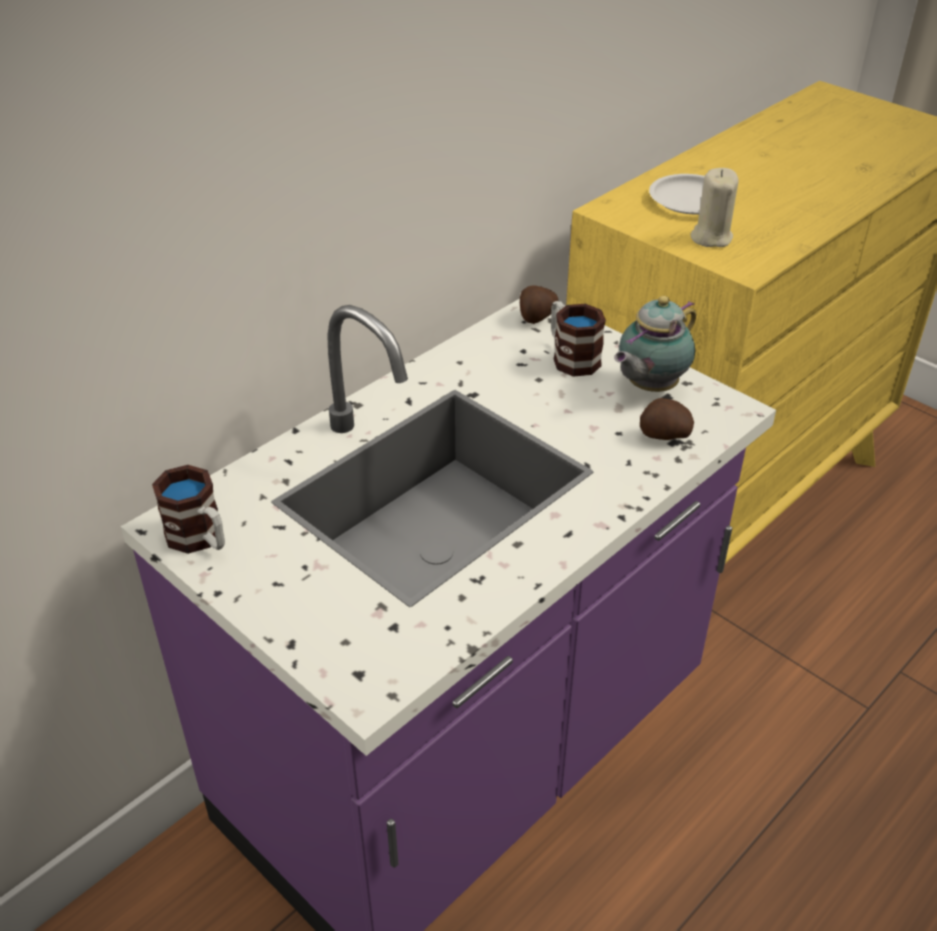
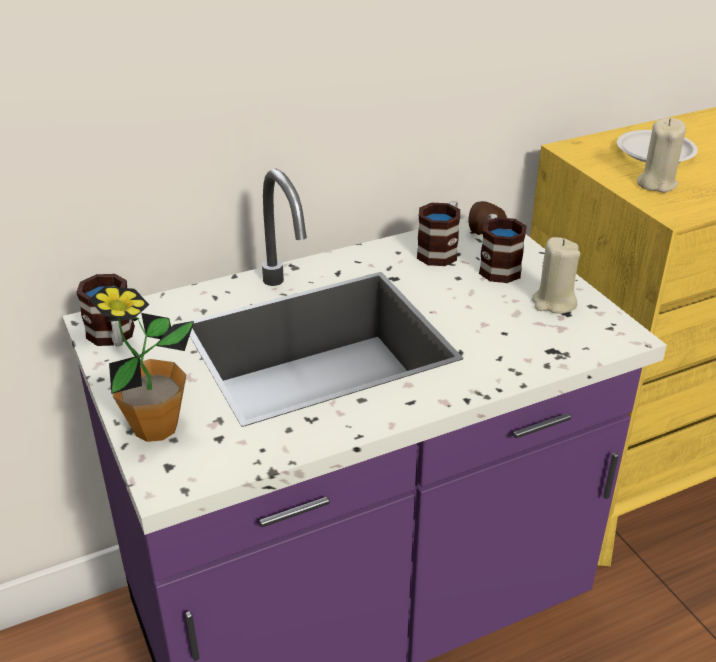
camera: 20 degrees right, 5 degrees down
teapot [614,296,696,392] -> beige candle [532,237,580,314]
potato [640,398,694,440] -> none
none -> potted plant [89,286,194,442]
none -> mug [417,201,460,266]

